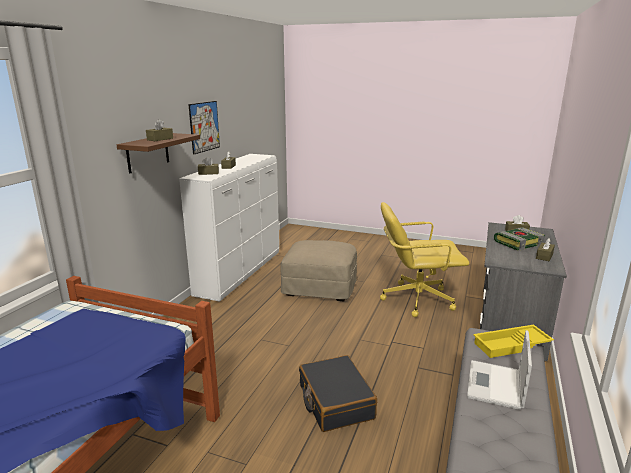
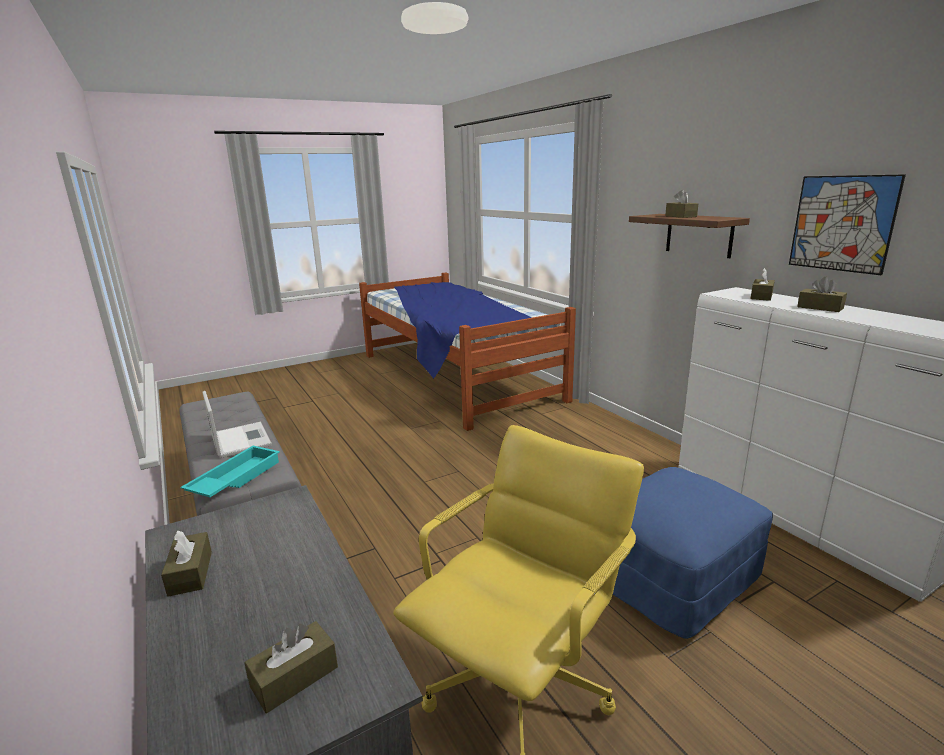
camera: 130 degrees right, 0 degrees up
beige ottoman [280,240,357,302] -> blue ottoman [613,467,773,639]
black suitcase [299,355,377,432] -> none
yellow tray [473,324,554,358] -> turquoise tray [180,446,280,497]
book [494,227,545,251] -> none

